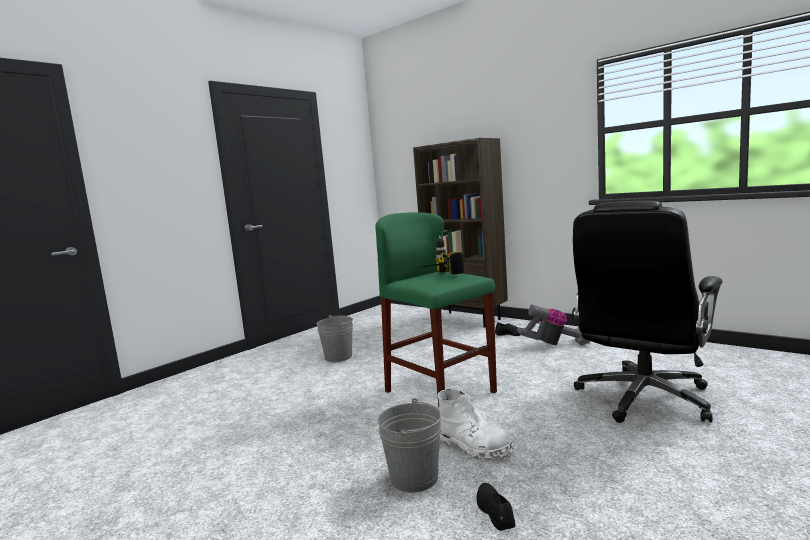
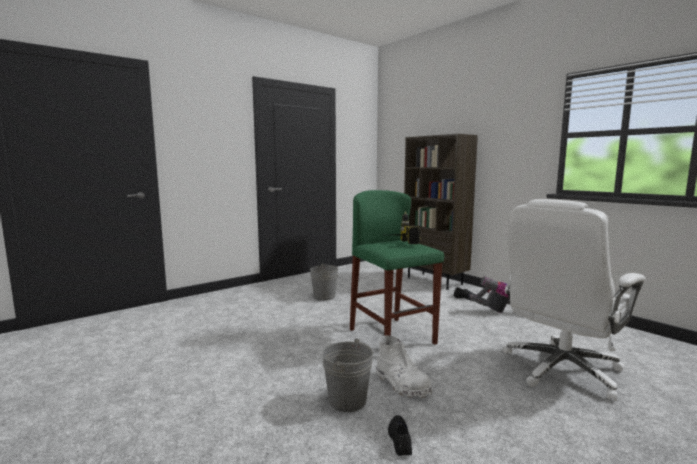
camera: 10 degrees right, 0 degrees up
black office chair [572,201,722,423] -> white office chair [503,199,646,401]

